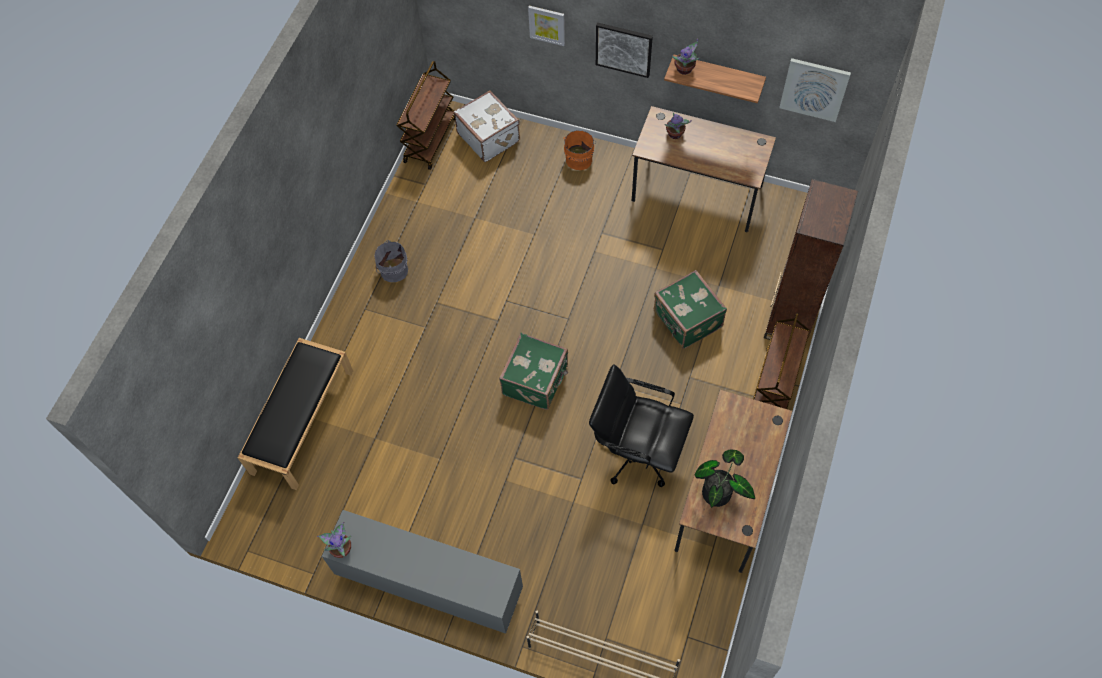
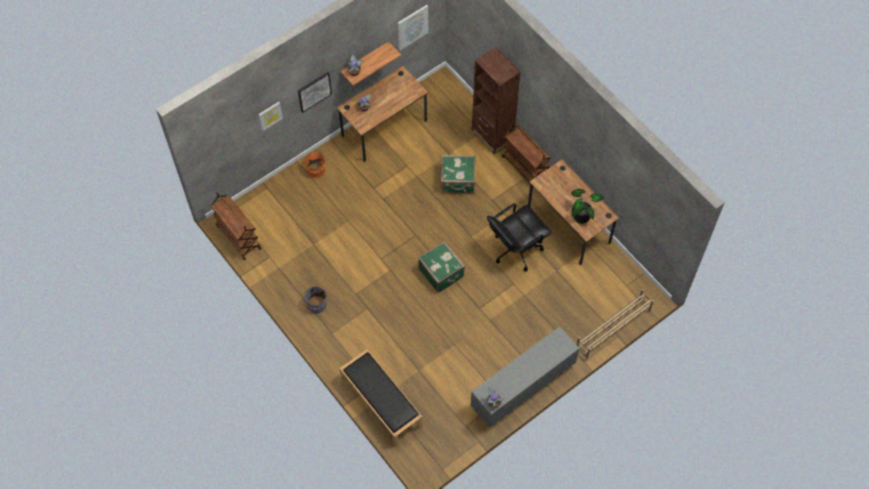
camera: 60 degrees left, 0 degrees up
white suitcase [454,90,520,162] -> none

